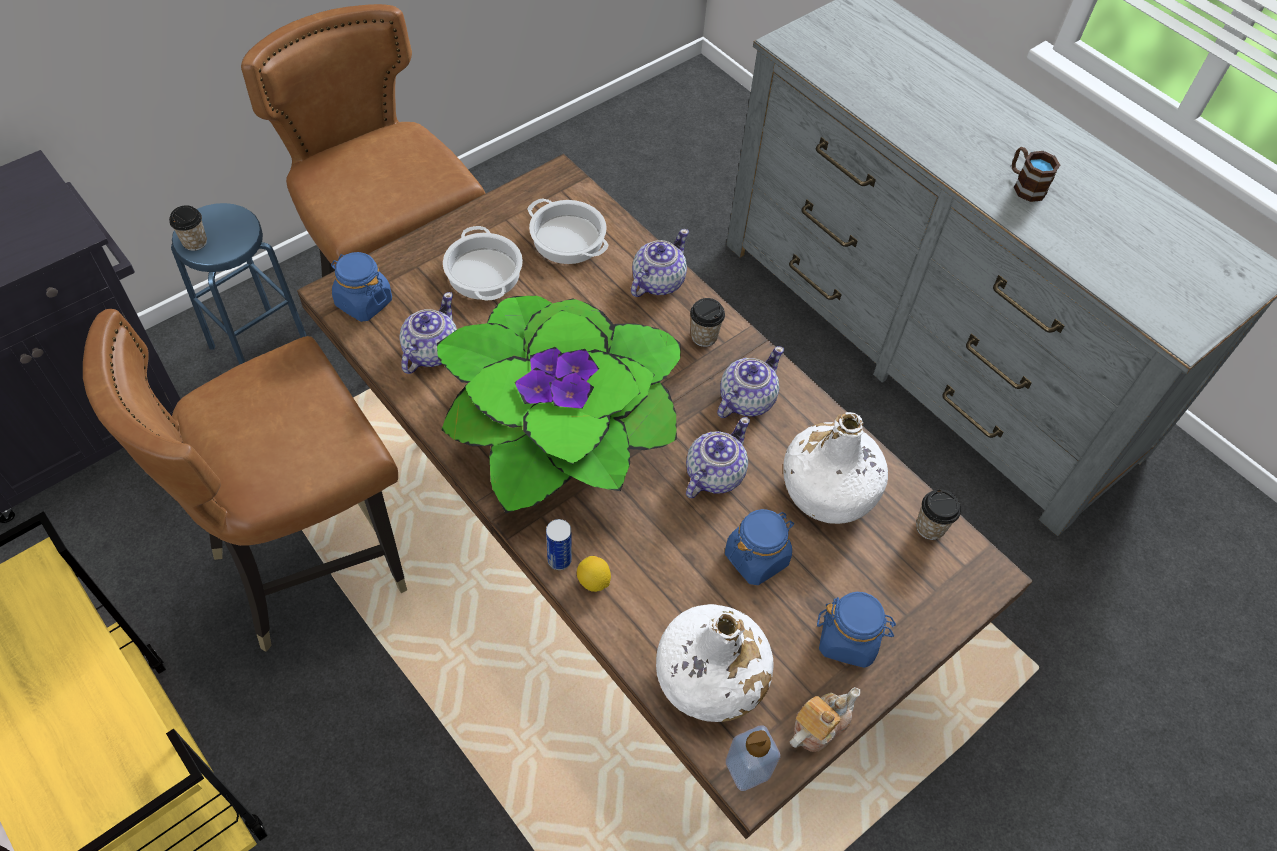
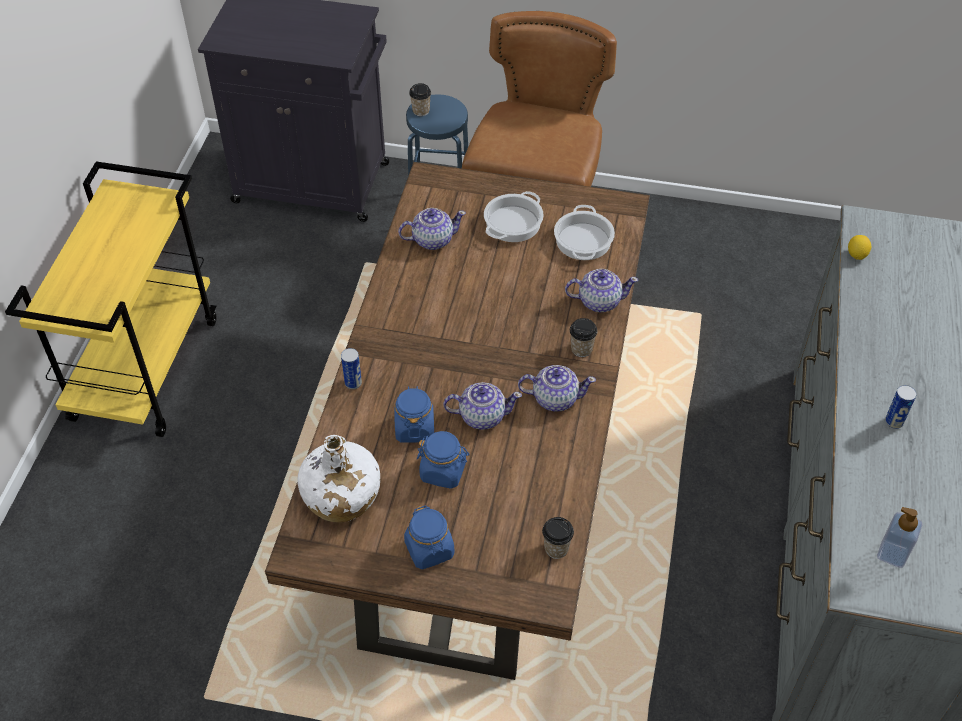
camera: 55 degrees right, 5 degrees down
brown chair [83,309,407,652] -> none
blue jar [331,252,392,322] -> blue jar moved to [394,386,434,443]
potted plant [437,296,680,513] -> none
lemon [577,556,611,592] -> lemon moved to [848,235,871,260]
soap dispenser [726,725,780,791] -> soap dispenser moved to [877,507,922,568]
white bottle [783,412,888,524] -> none
teapot [790,687,860,752] -> none
brown mug [1012,147,1060,202] -> can [885,385,917,429]

